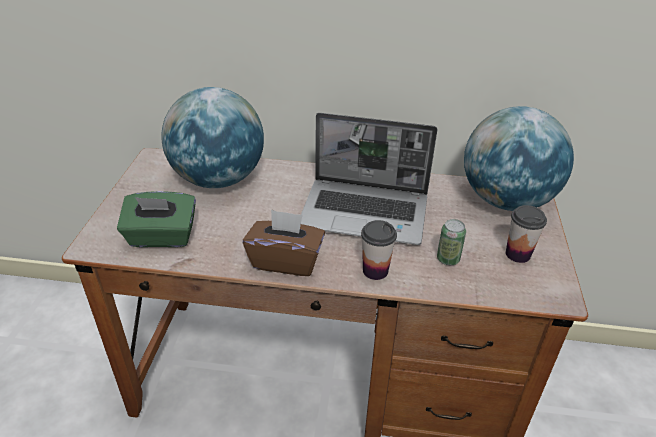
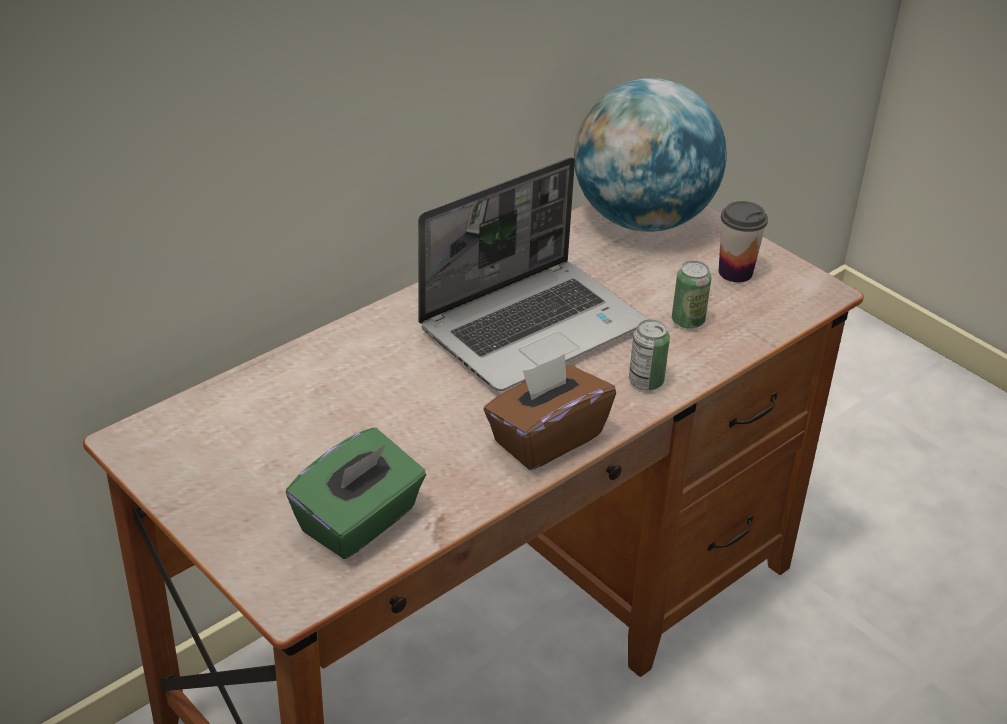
camera: 50 degrees left, 0 degrees up
globe [161,87,264,188] -> none
cup [361,220,397,280] -> can [629,319,670,390]

